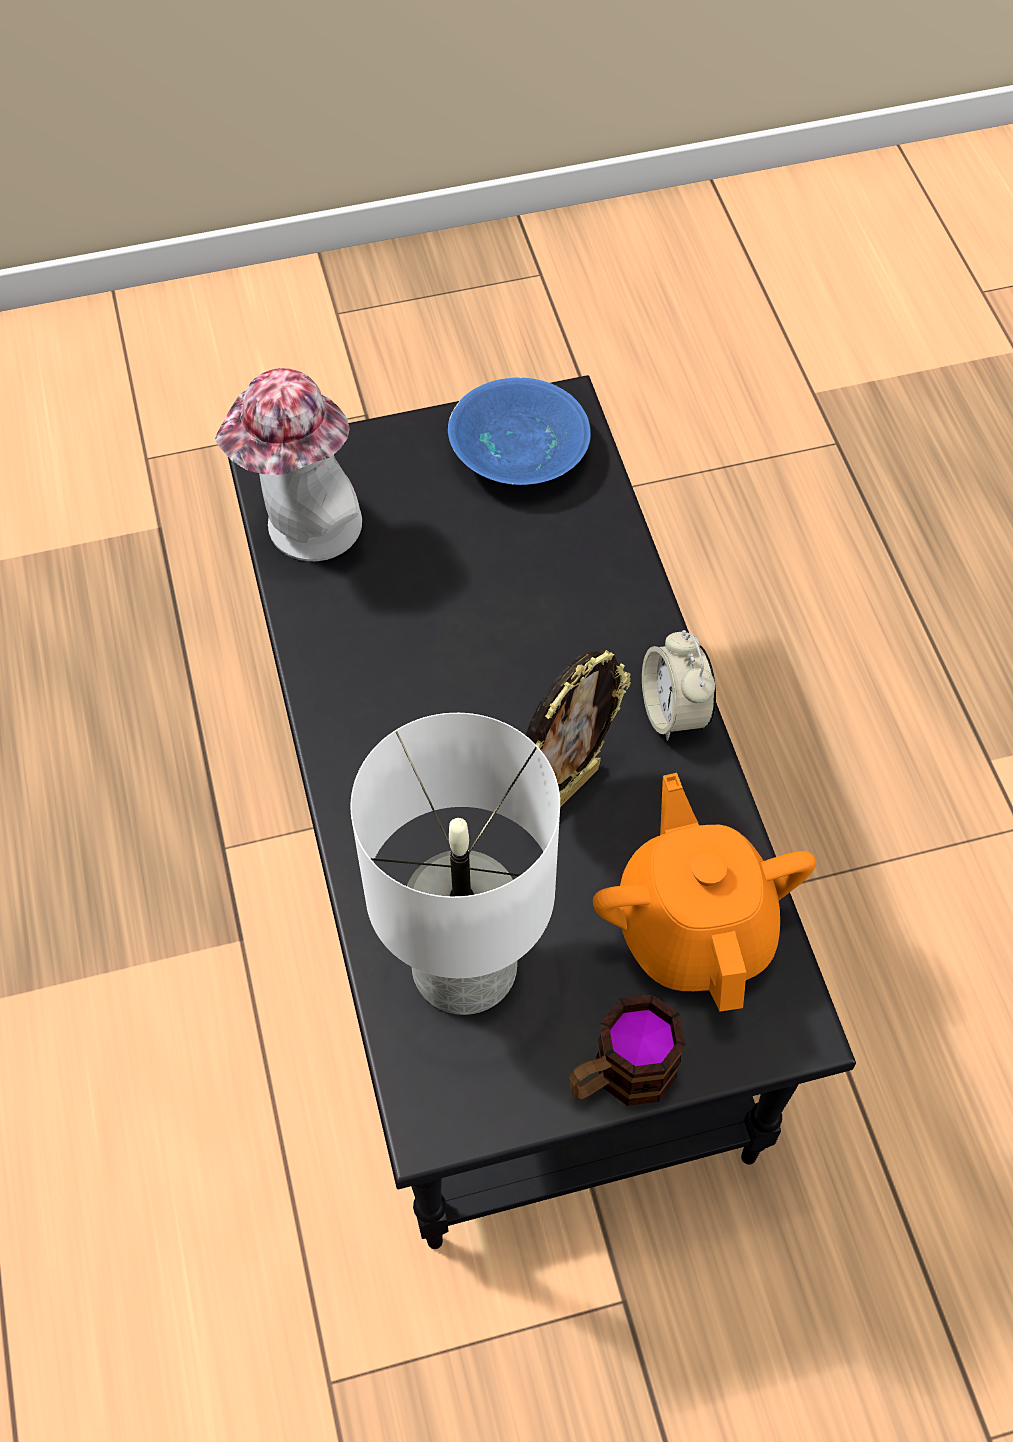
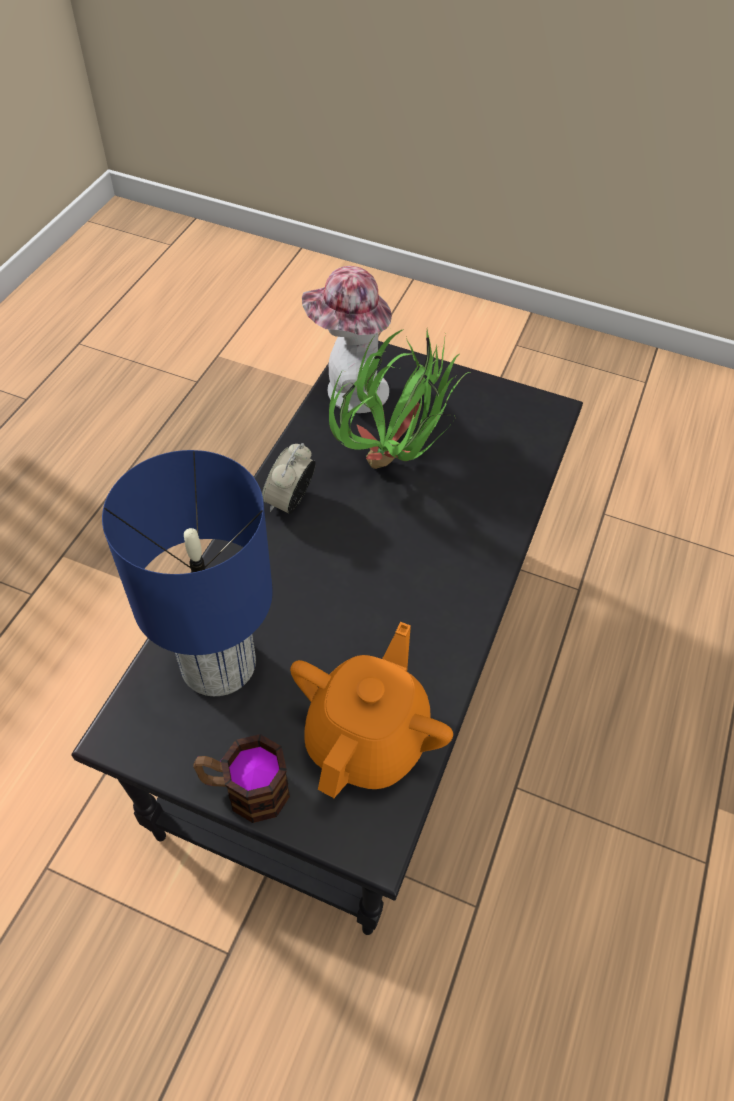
camera: 35 degrees right, 5 degrees down
white table lamp [350,713,560,1015] -> blue table lamp [102,450,273,696]
blue bowl [448,378,591,485] -> none
picture frame [526,650,631,807] -> none
alarm clock [642,630,716,741] -> alarm clock moved to [262,443,316,514]
none -> potted plant [329,327,471,469]

